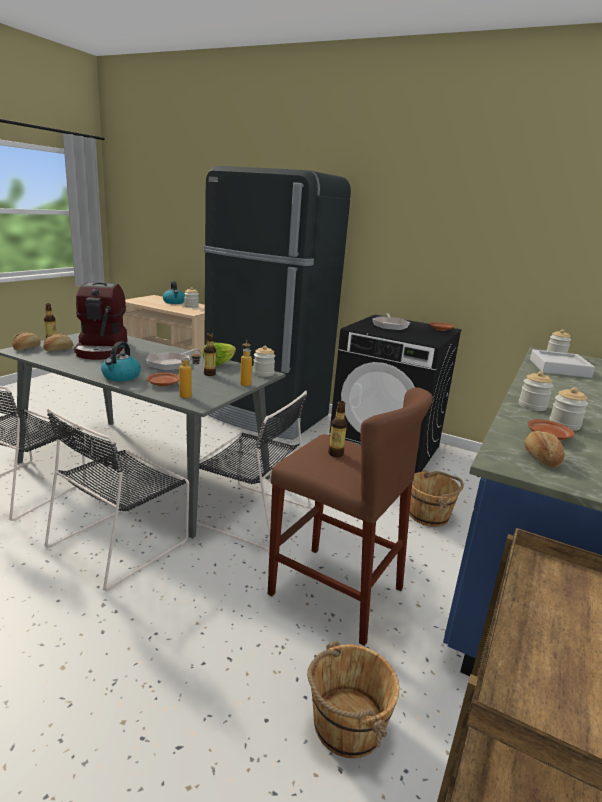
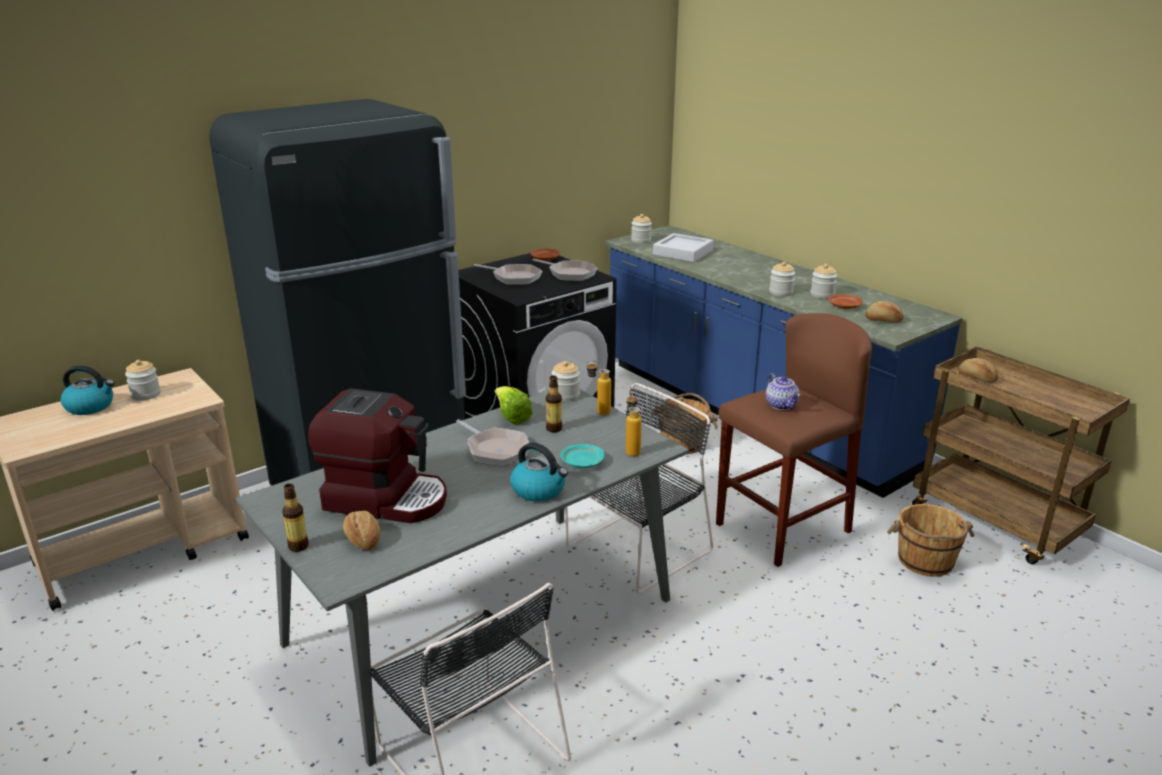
camera: 65 degrees left, 5 degrees up
bread [12,332,41,350] -> bread moved to [958,358,998,383]
black chair [45,408,189,590] -> none
brown plate [147,372,179,386] -> turquoise plate [560,444,605,468]
bottle [328,401,347,457] -> teapot [766,373,800,410]
none -> frying pan [532,259,598,281]

